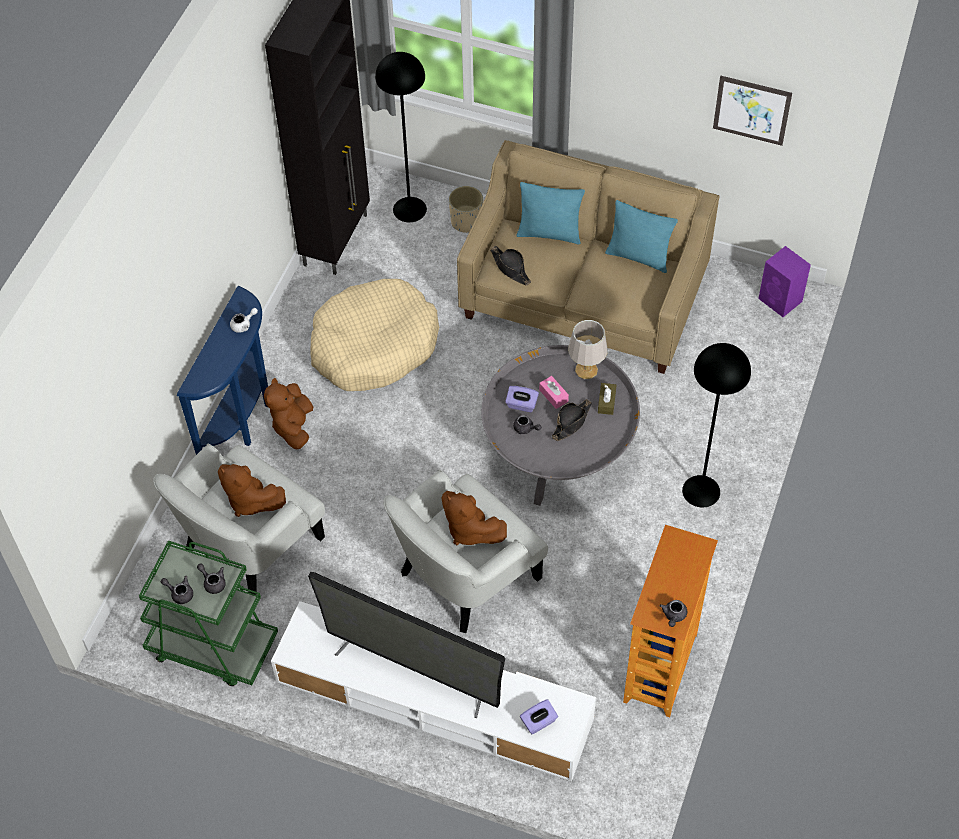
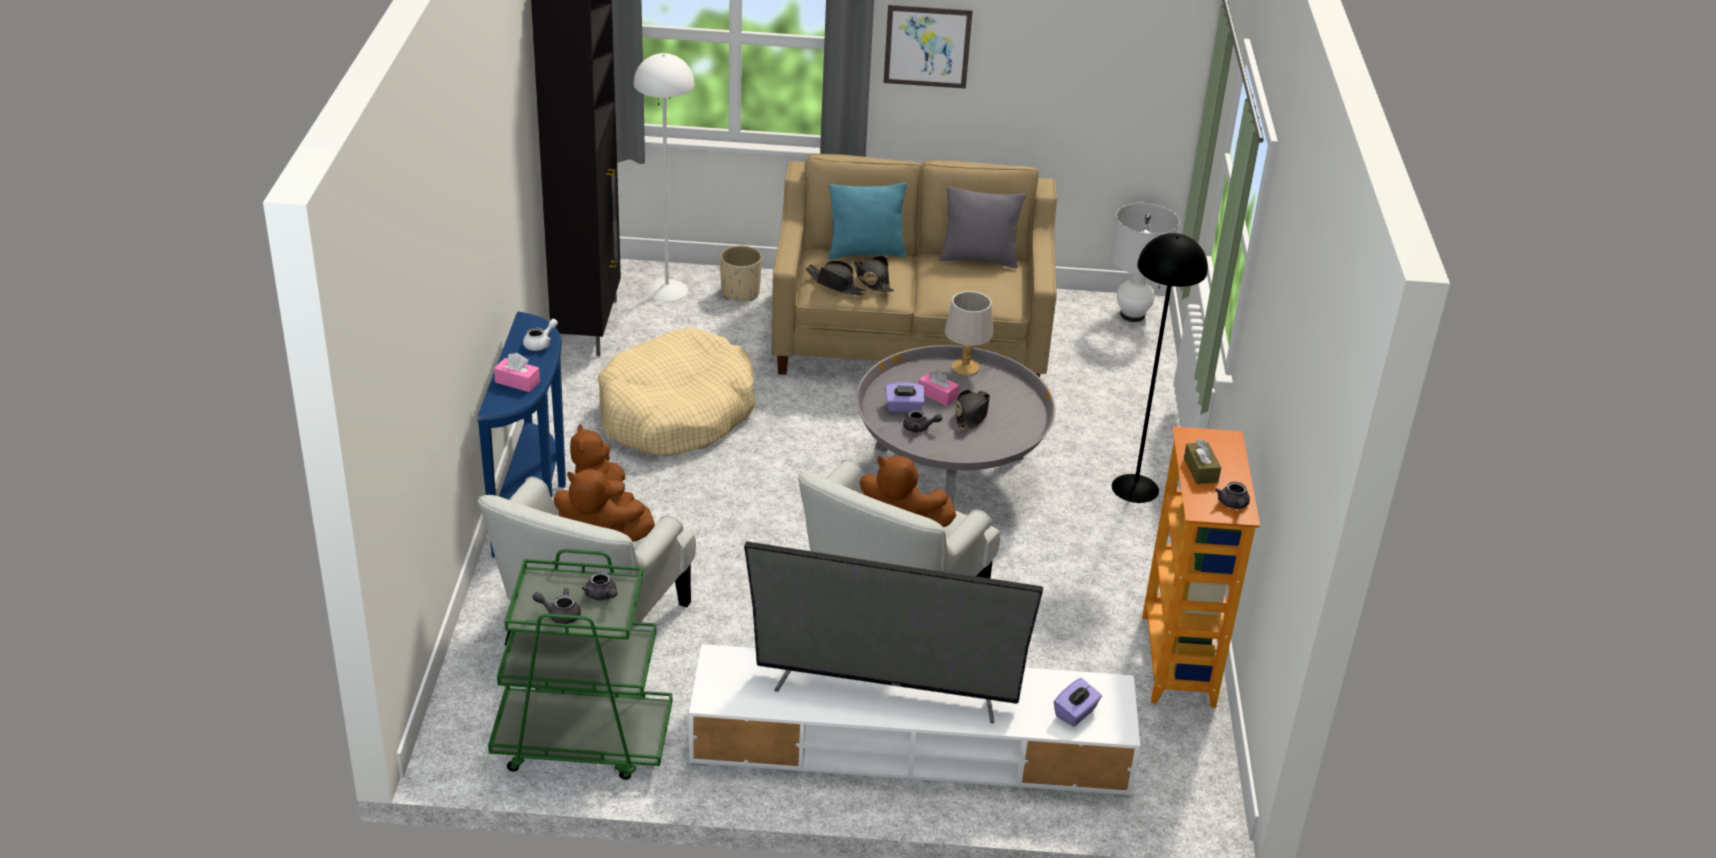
camera: 20 degrees left, 20 degrees down
grey teapot [197,563,226,594] -> grey teapot turned 150 degrees counterclockwise [582,572,618,601]
black floor lamp [375,52,427,222] -> white floor lamp [634,53,694,301]
brown tissue box [598,383,616,415] -> brown tissue box moved to [1184,440,1221,484]
turquoise pillow [605,200,678,273] -> grey pillow [939,186,1025,269]
picture [713,76,792,146] -> picture moved to [884,5,973,89]
purple speaker [758,246,811,317] -> white table lamp [1110,203,1179,322]
none -> pink tissue box [494,353,540,392]
none -> black hat [854,256,894,292]

